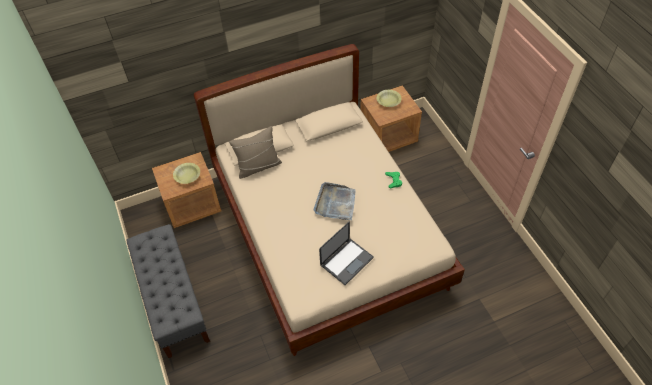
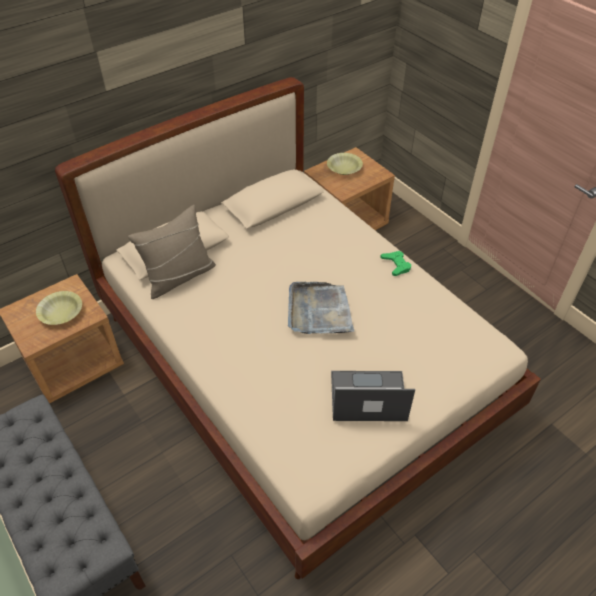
camera: 15 degrees left, 5 degrees down
laptop [319,221,374,285] -> laptop turned 120 degrees counterclockwise [331,371,415,421]

